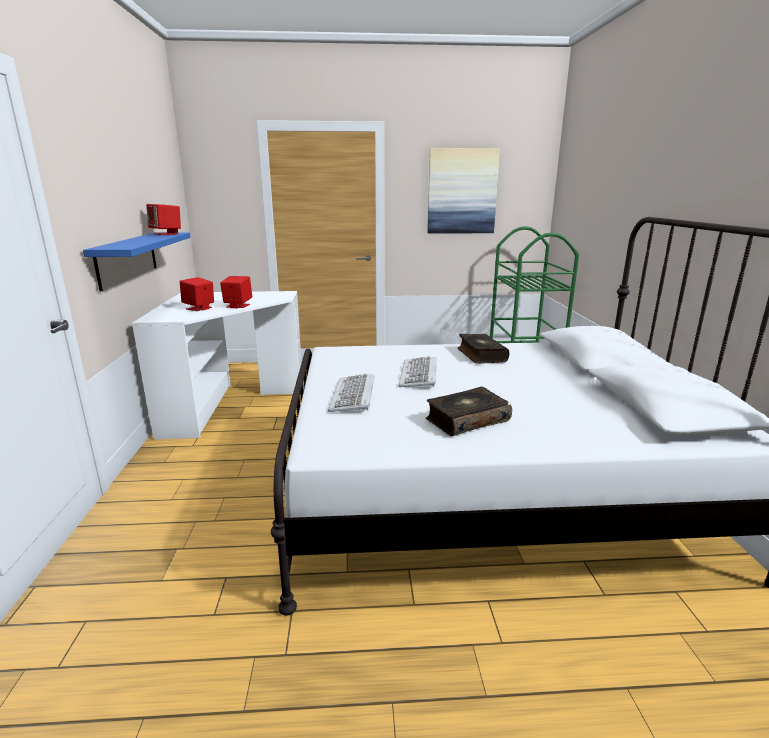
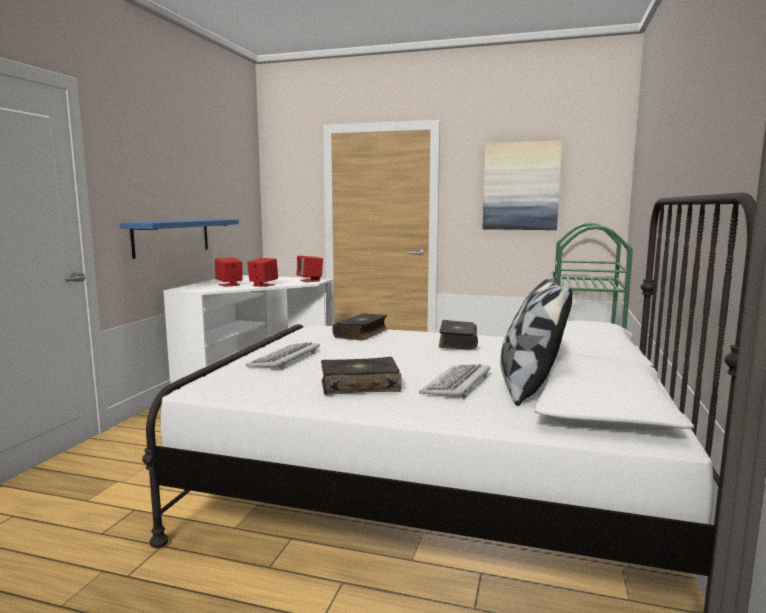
camera: 20 degrees right, 10 degrees down
red speaker [146,204,181,235] -> red speaker moved to [296,256,323,282]
keyboard [398,356,437,387] -> keyboard moved to [419,364,490,399]
none -> book [332,313,388,340]
none -> pillow [500,271,572,406]

